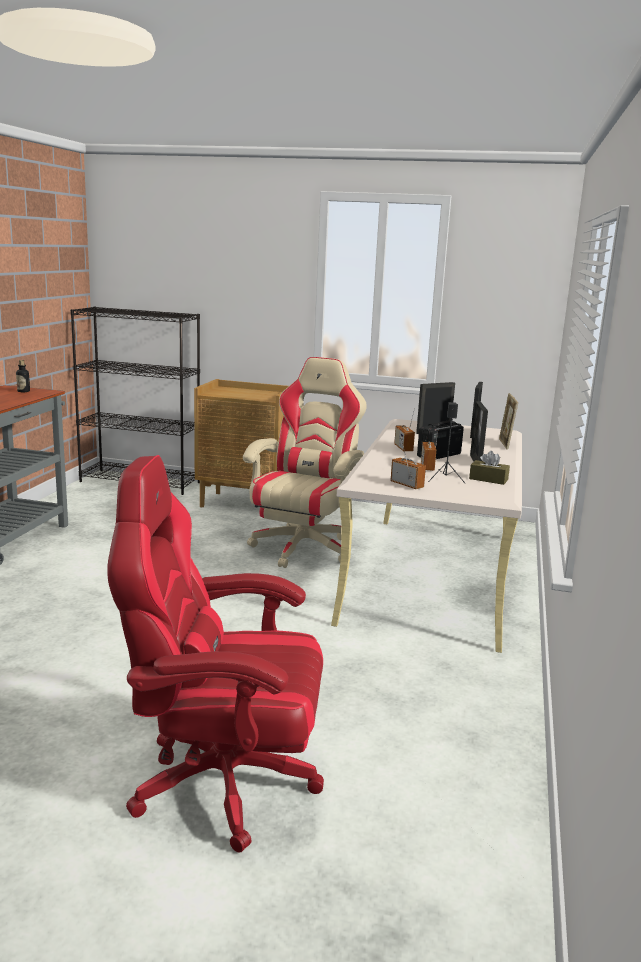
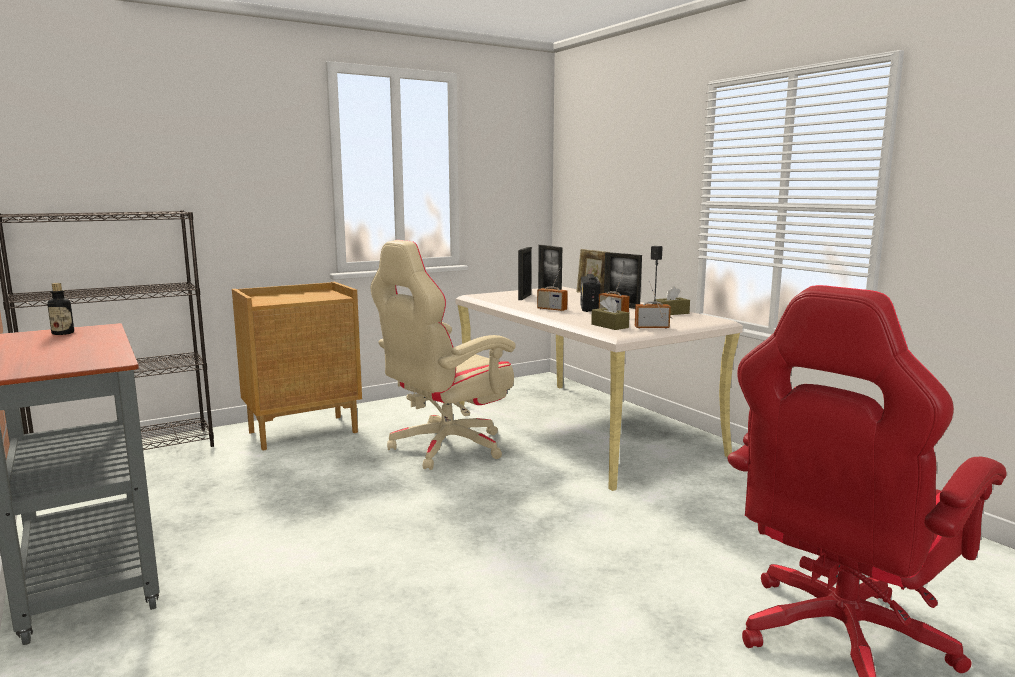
camera: 45 degrees left, 5 degrees down
beige office chair [243,357,367,568] -> beige office chair turned 105 degrees counterclockwise [371,240,515,470]
none -> brown tissue box [591,296,629,330]

